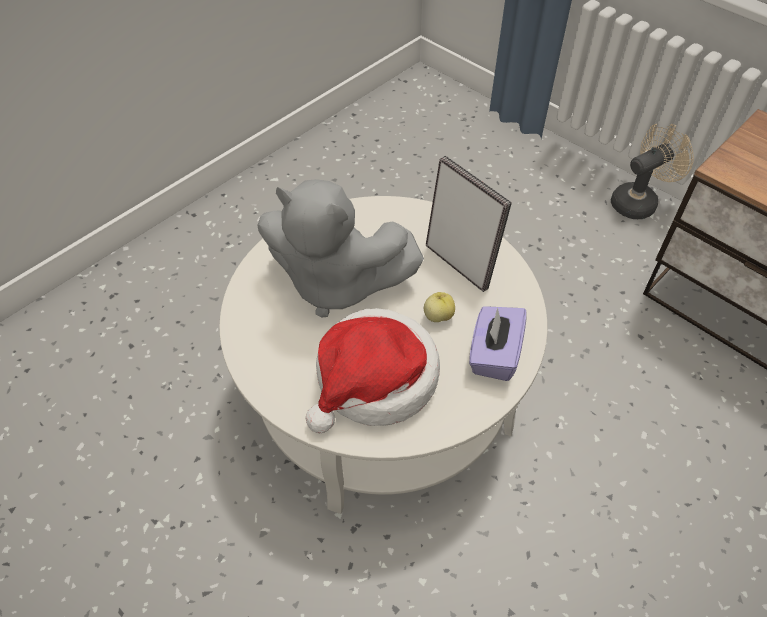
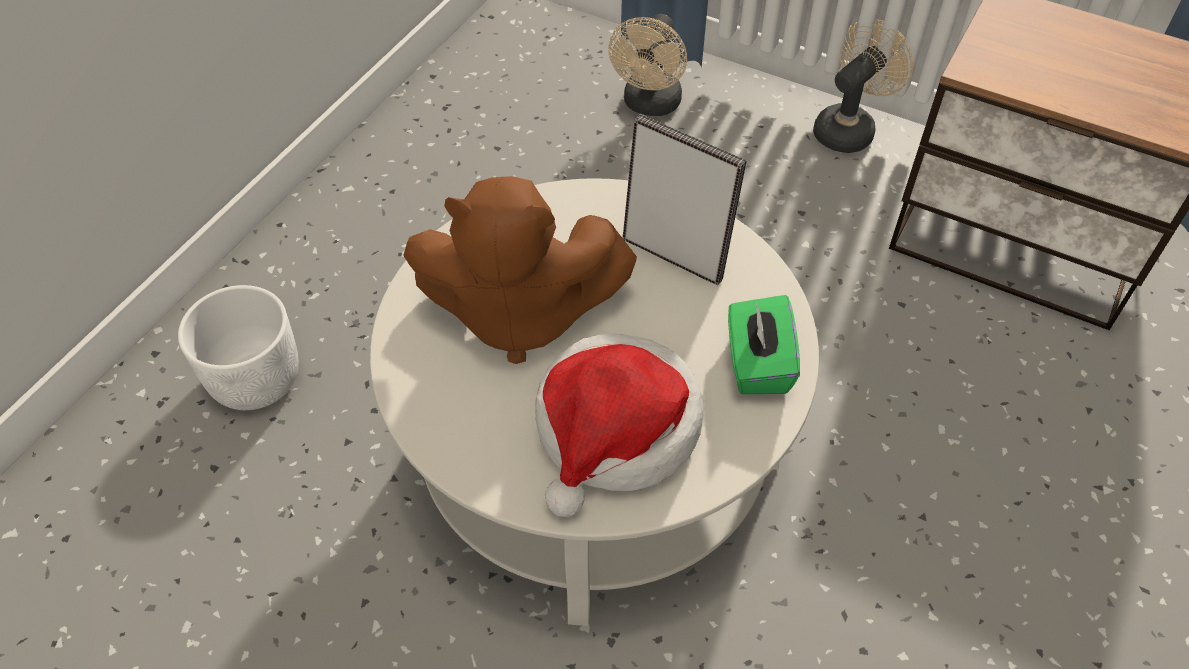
camera: 15 degrees left, 0 degrees up
grey plush toy [258,179,424,318] -> brown plush toy [403,176,637,364]
apple [424,292,455,322] -> none
purple tissue box [469,306,526,381] -> green tissue box [728,295,800,394]
none -> white planter [178,285,299,410]
none -> beige fan [608,14,687,116]

